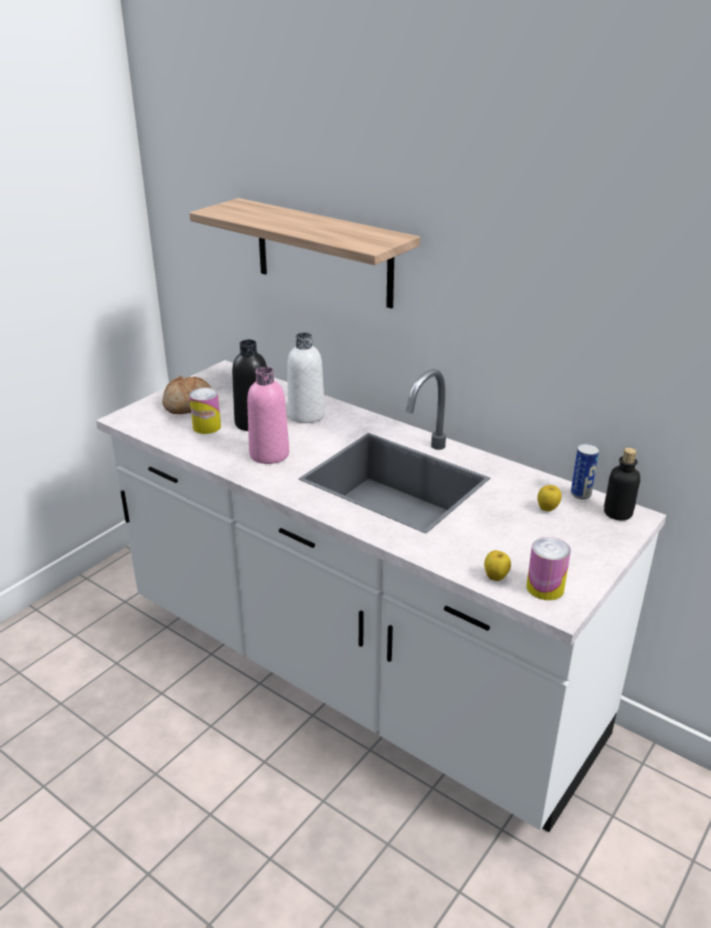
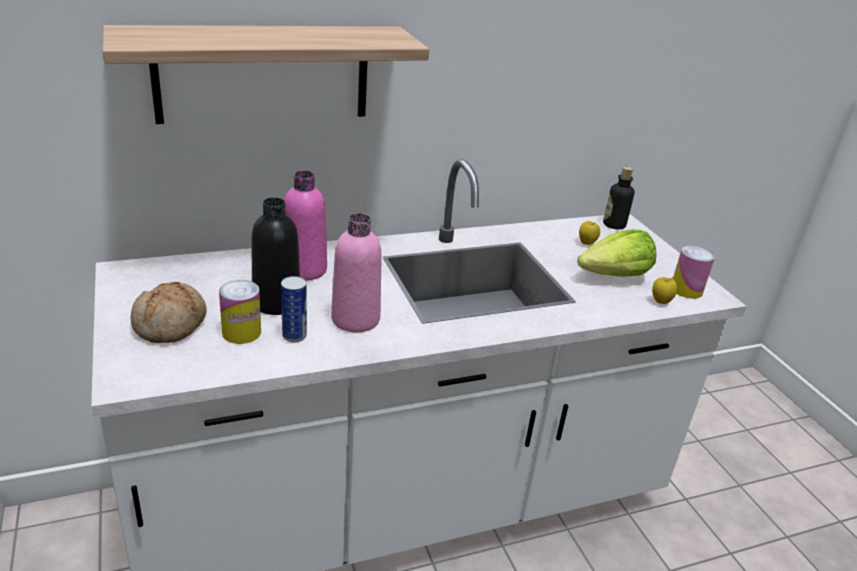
camera: 60 degrees left, 0 degrees up
white bottle [287,333,325,423] -> pink bottle [284,171,327,280]
can [571,444,599,500] -> can moved to [281,276,307,342]
none -> lettuce [577,229,657,277]

